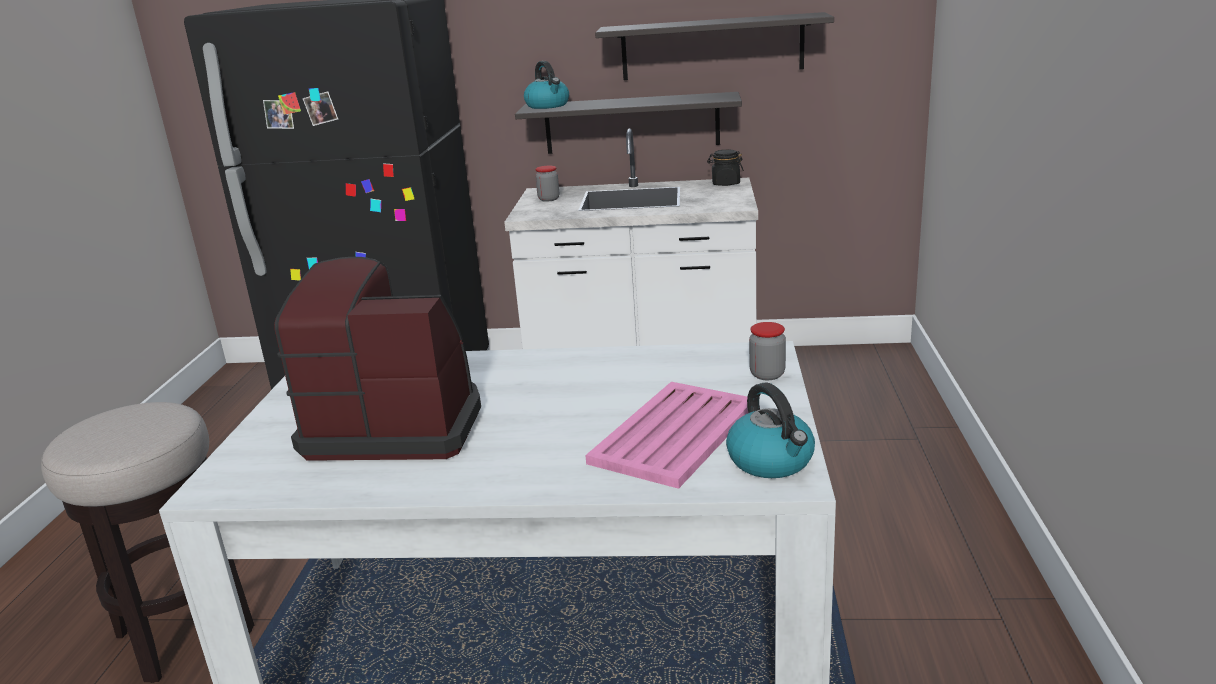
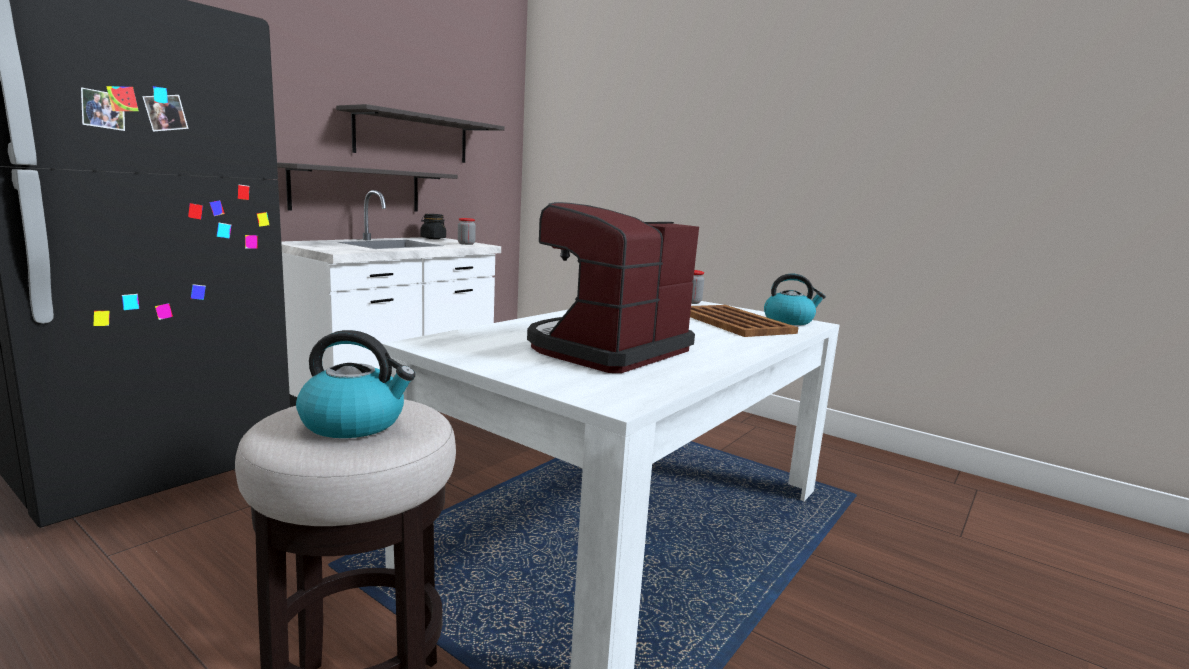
camera: 60 degrees left, 10 degrees down
kettle [524,61,569,109] -> kettle moved to [296,330,416,438]
jar [535,166,559,202] -> jar moved to [458,218,476,245]
pink tray [585,382,748,489] -> brown tray [690,305,798,337]

